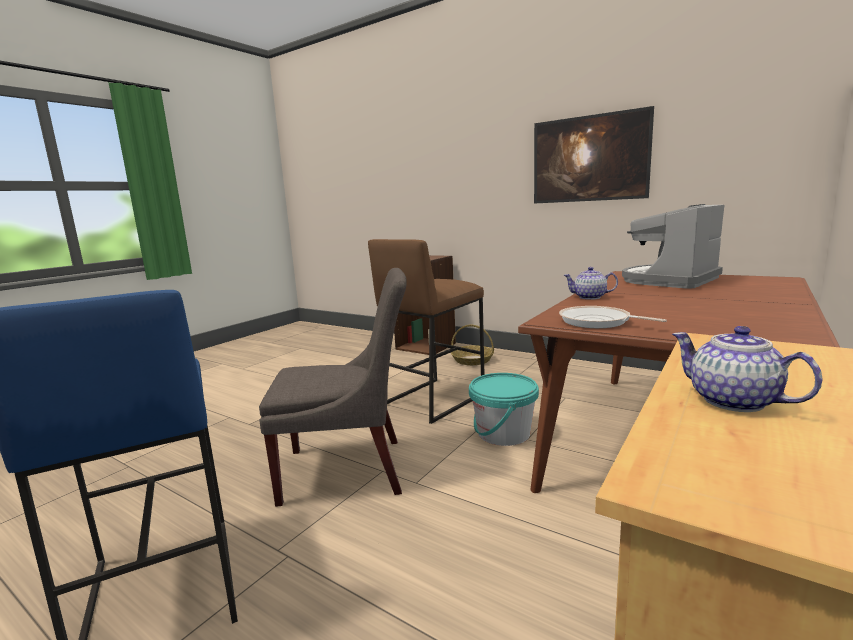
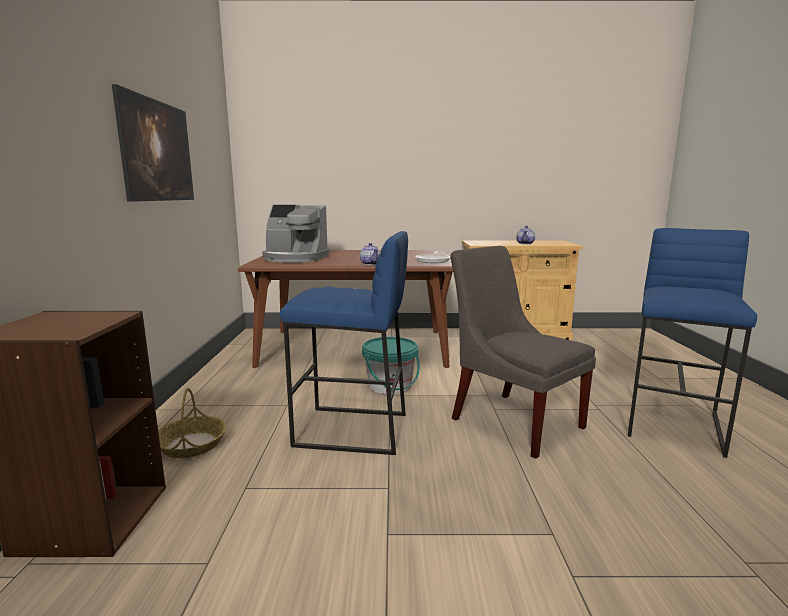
camera: 125 degrees left, 0 degrees up
brown stool [368,239,484,424] -> blue stool [280,231,408,455]

